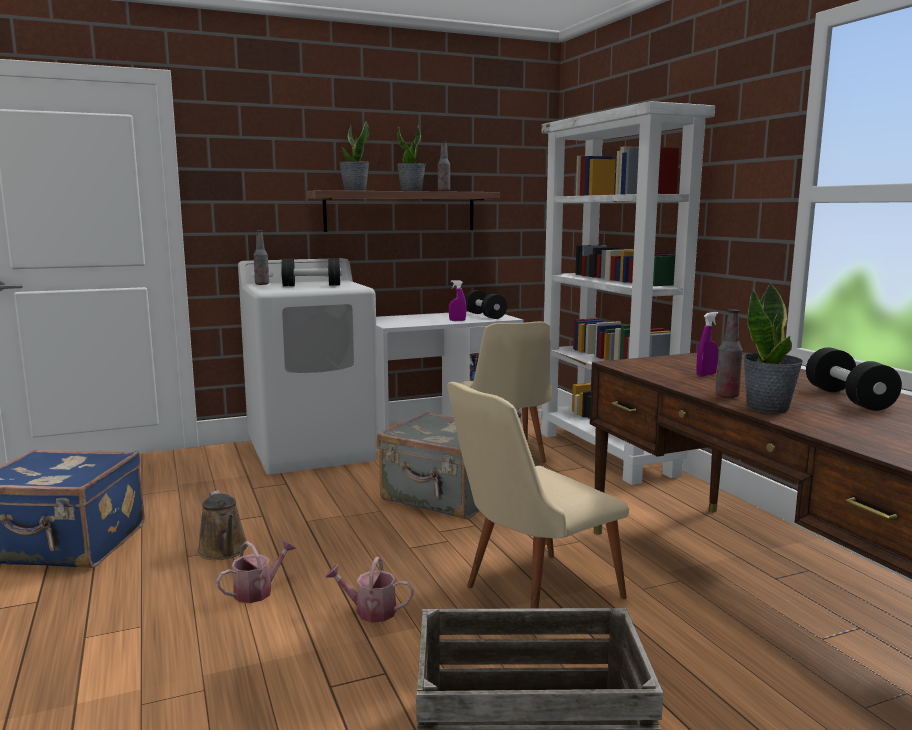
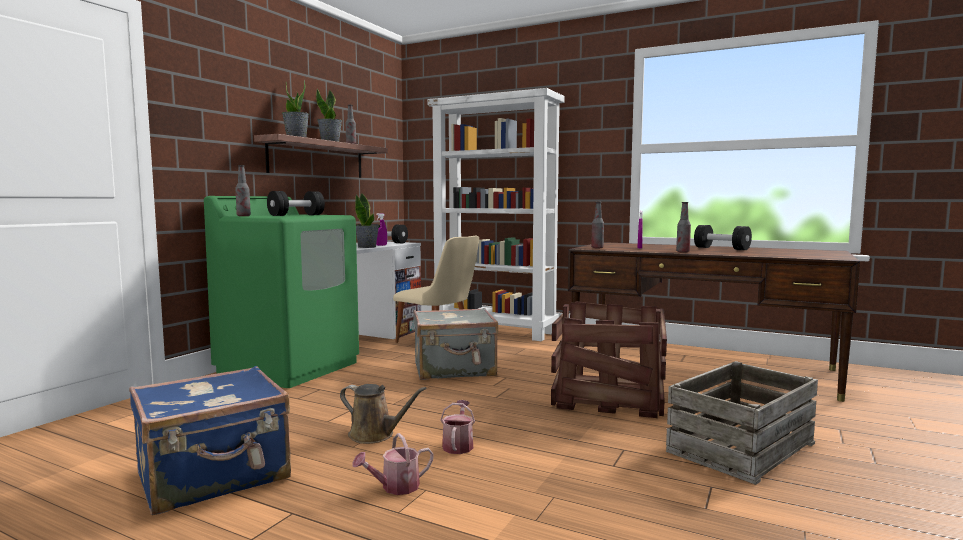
camera: 40 degrees left, 5 degrees down
white washing machine [238,258,379,475] -> green washing machine [204,196,359,388]
watering can [325,557,414,622] -> watering can moved to [353,433,434,495]
beige chair [447,382,629,609] -> crate [551,301,667,418]
potted plant [742,283,803,413] -> potted plant moved to [355,193,379,248]
none -> bottle [591,202,604,248]

